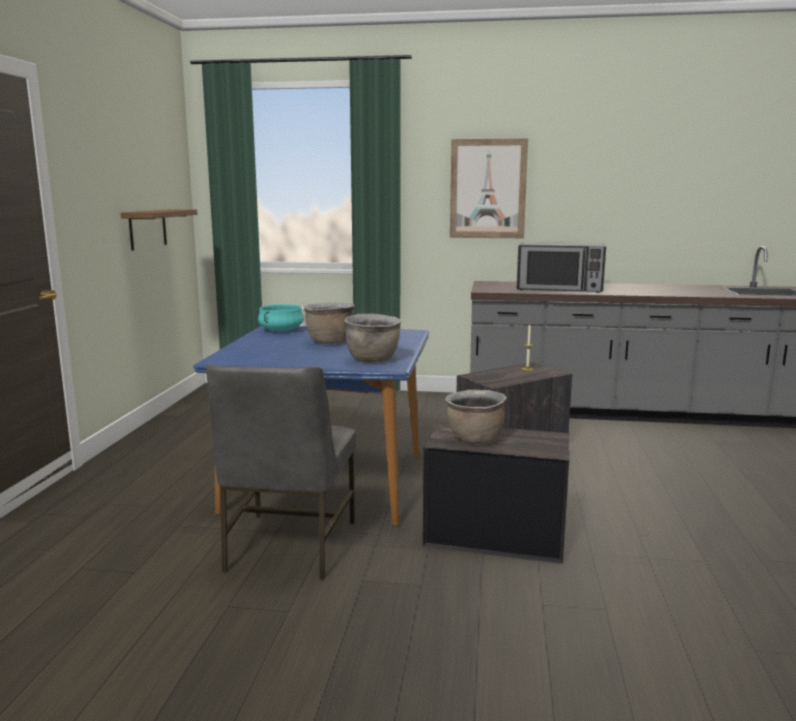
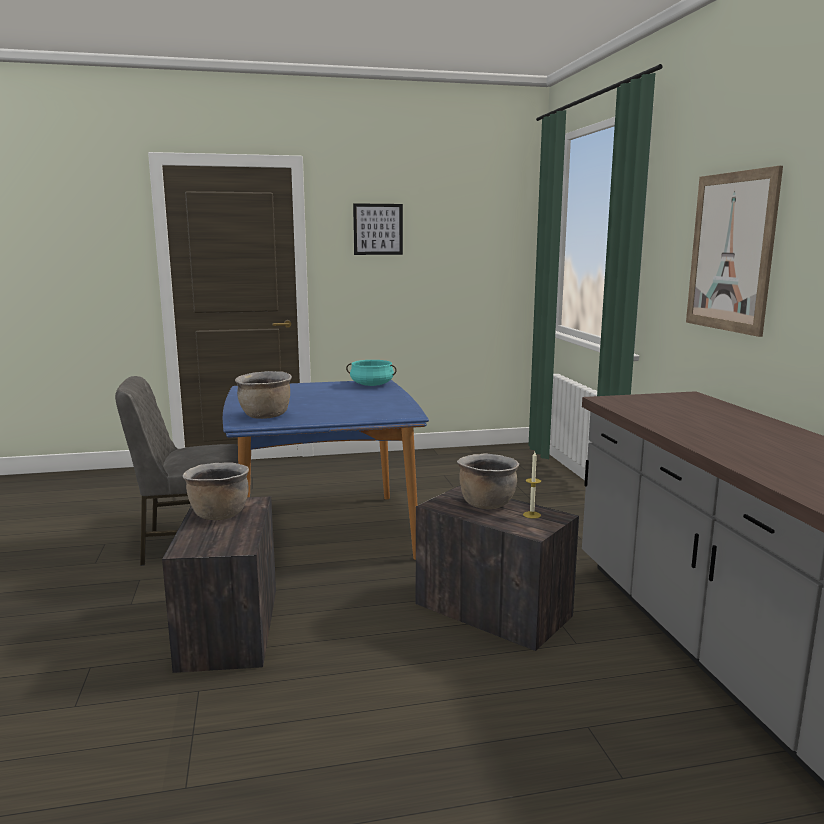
camera: 70 degrees right, 0 degrees up
brown shelf [121,209,197,251] -> none
brown cooking pot [304,302,355,344] -> brown cooking pot moved to [457,453,519,509]
microwave [517,242,606,293] -> none
none -> picture [353,203,403,255]

